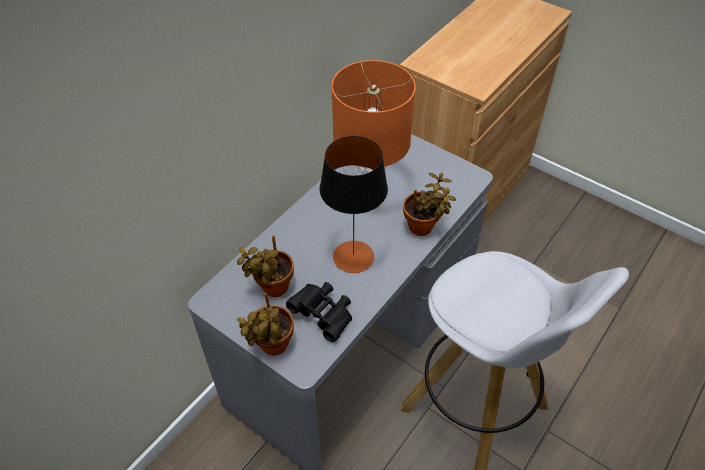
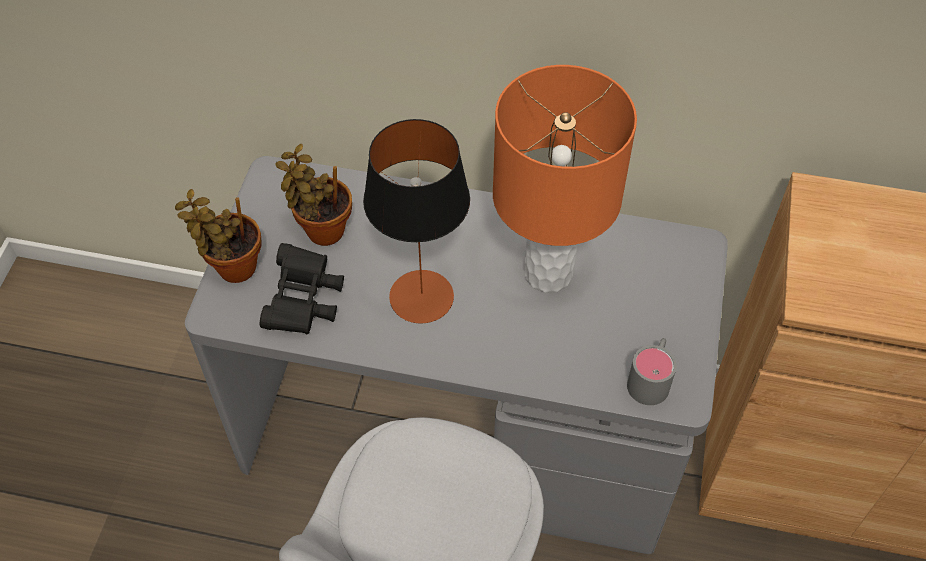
camera: 65 degrees right, 5 degrees up
potted plant [403,173,456,236] -> none
none -> grey mug [627,338,677,405]

